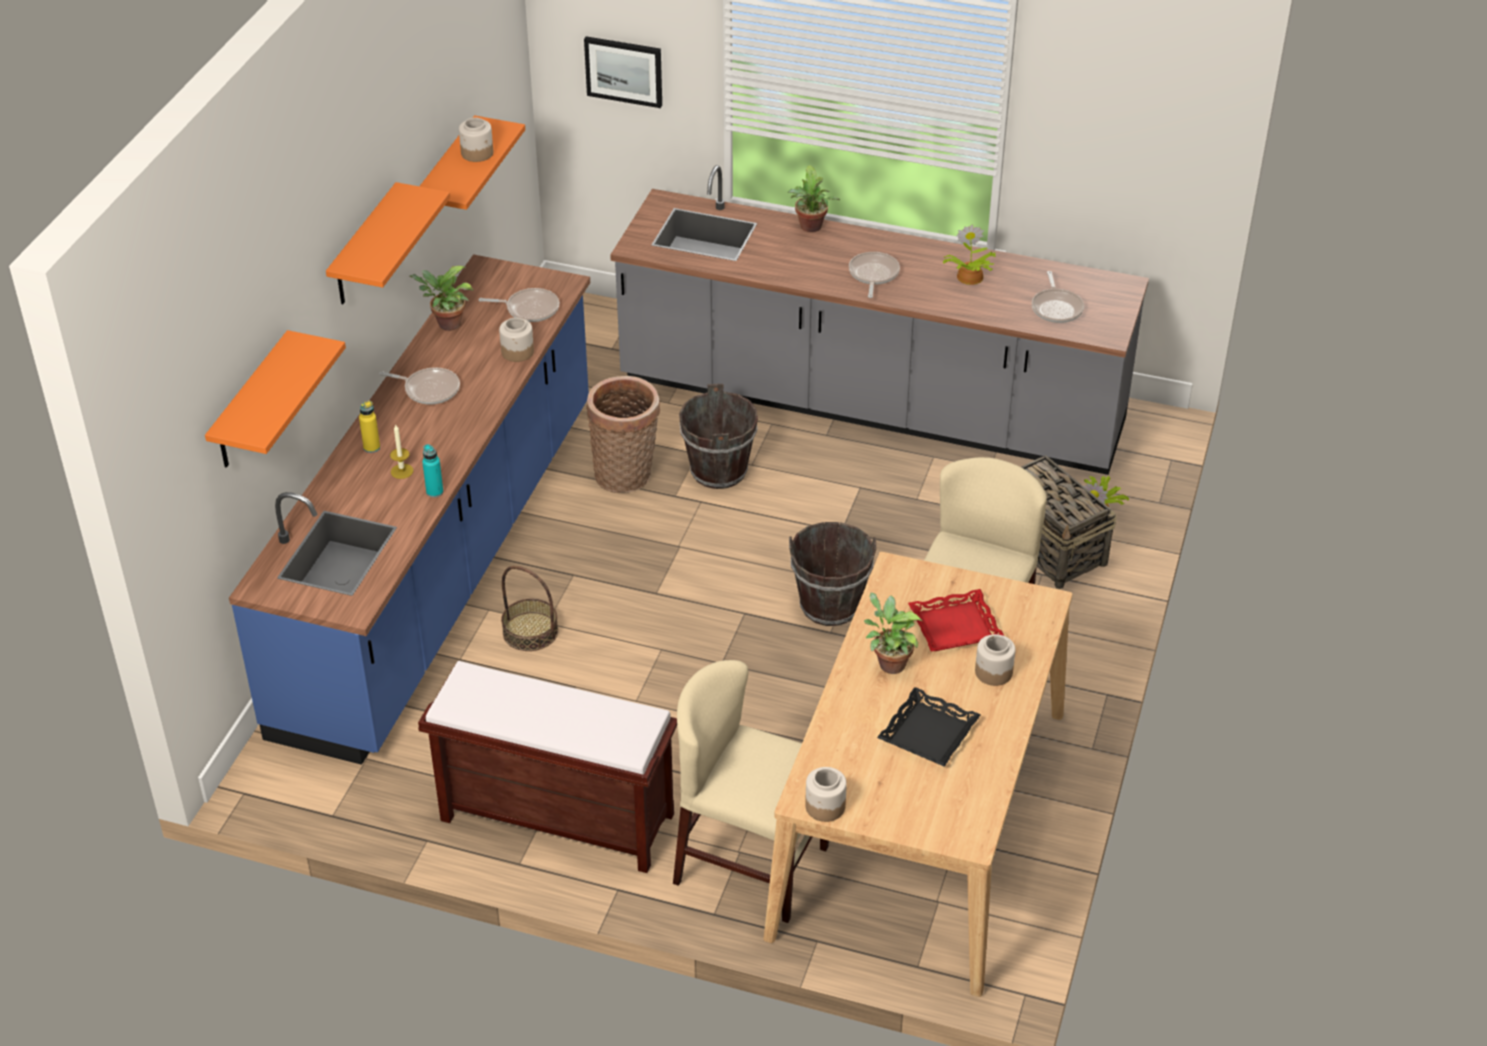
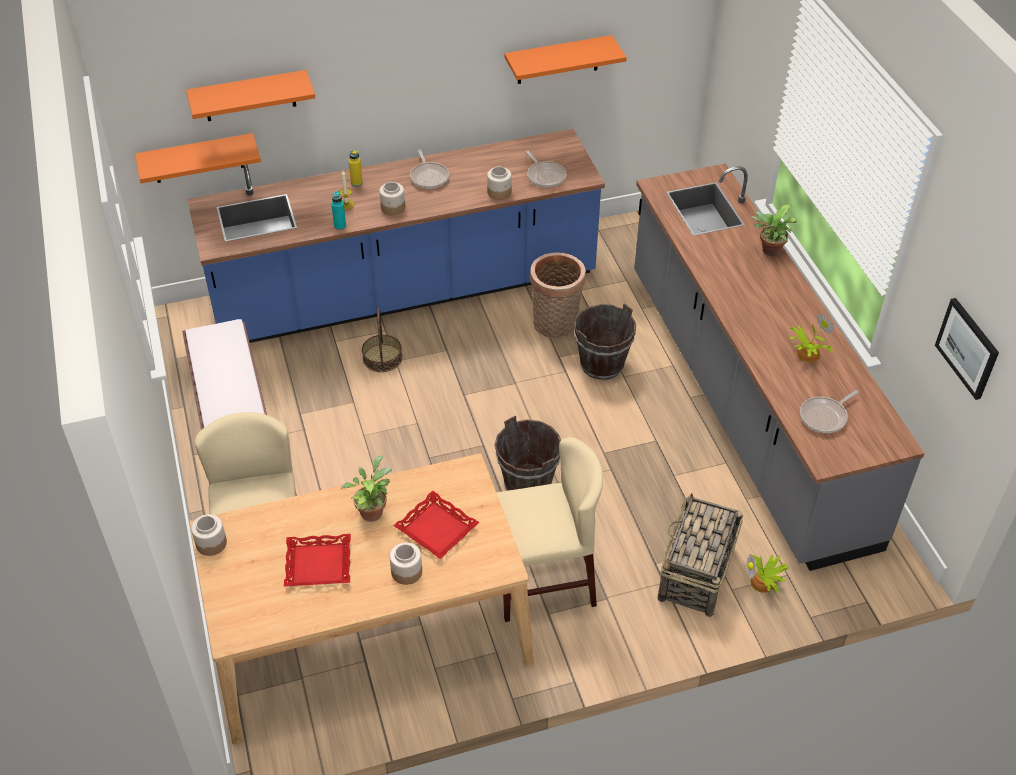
camera: 55 degrees right, 5 degrees up
orange shelf [326,182,450,304] -> orange shelf moved to [135,133,261,183]
potted plant [410,266,474,331] -> none
jar [459,118,493,162] -> jar moved to [379,182,405,215]
picture [584,36,662,108] -> picture moved to [935,298,999,400]
frying pan [849,252,900,298] -> none
black tray [877,687,981,767] -> red tray [284,534,351,587]

